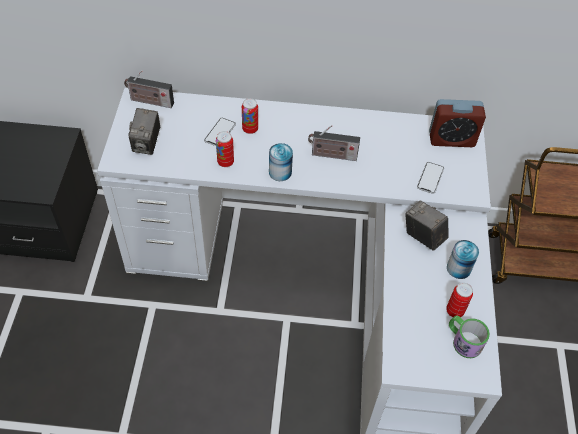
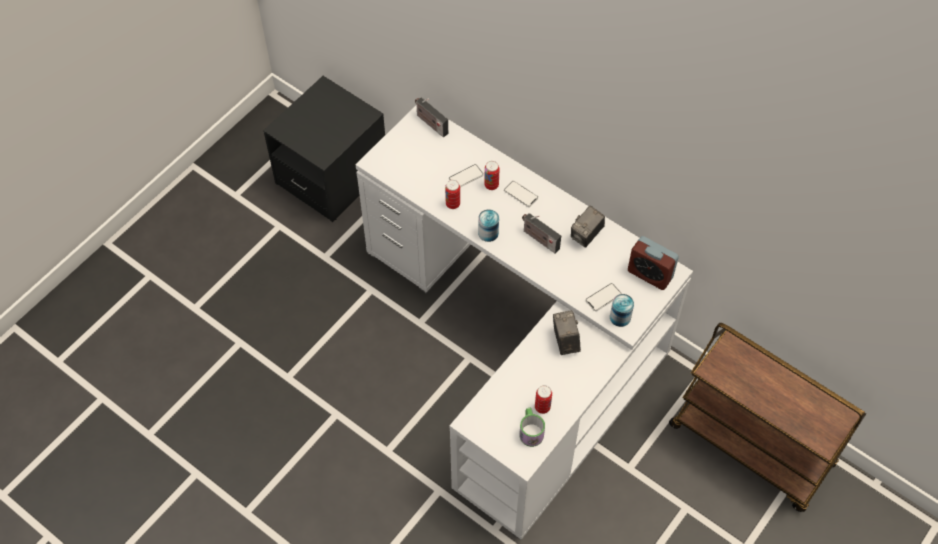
camera: 35 degrees right, 5 degrees up
camera [128,108,160,155] -> camera moved to [571,206,605,248]
can [447,240,479,279] -> can moved to [610,294,634,327]
none -> phone [504,181,538,207]

